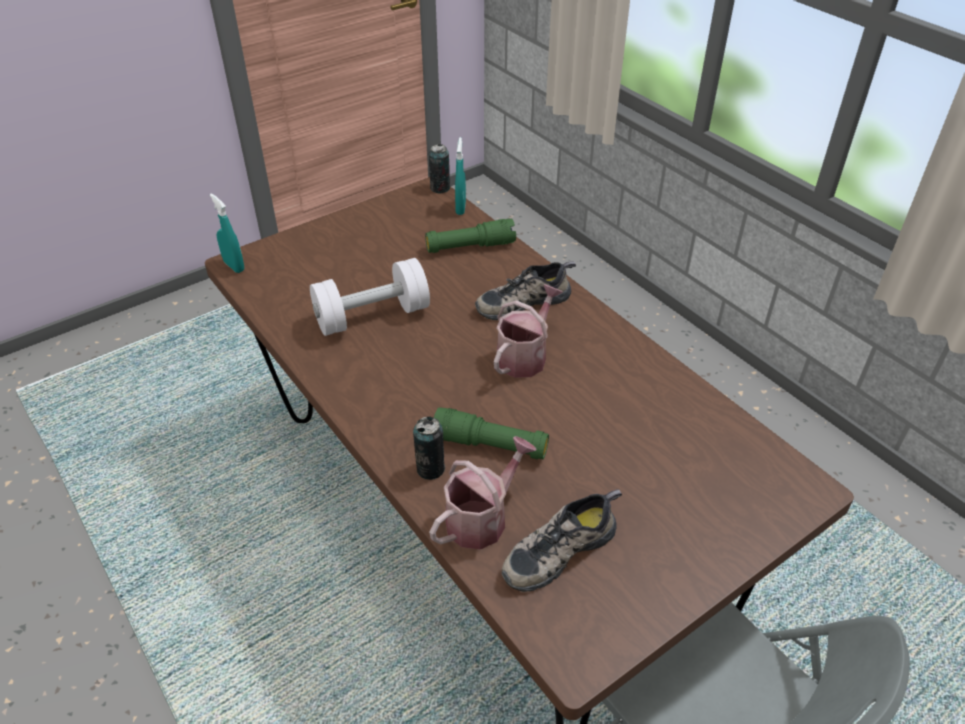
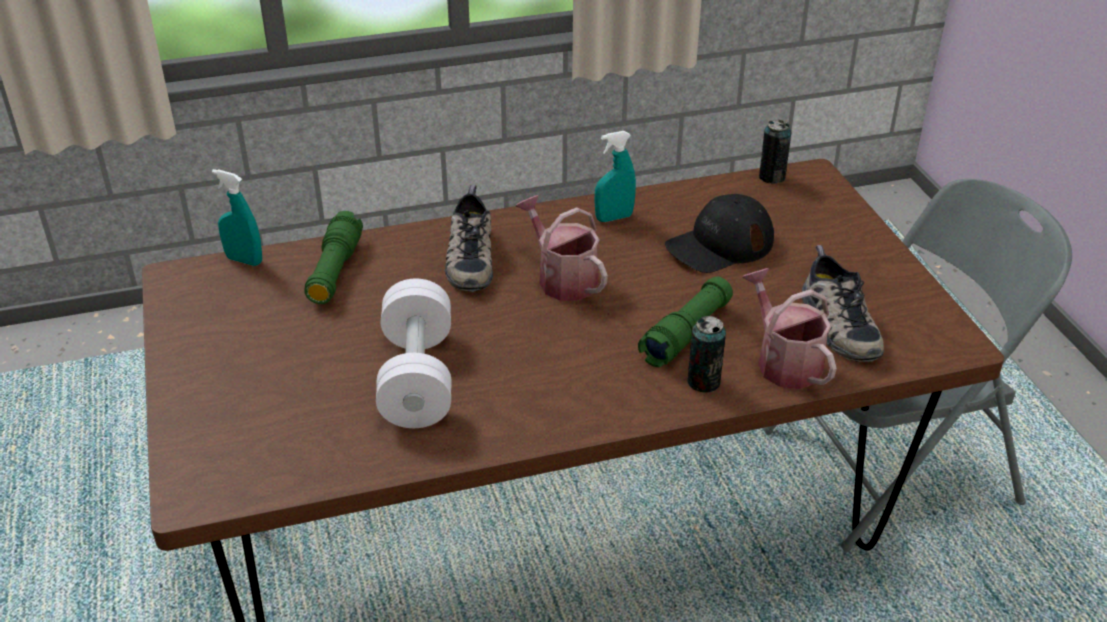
camera: 70 degrees left, 5 degrees down
turquoise spray bottle [210,193,244,273] -> turquoise spray bottle moved to [594,131,636,222]
can [429,144,450,194] -> can moved to [759,120,791,184]
none -> black cap [665,194,774,273]

